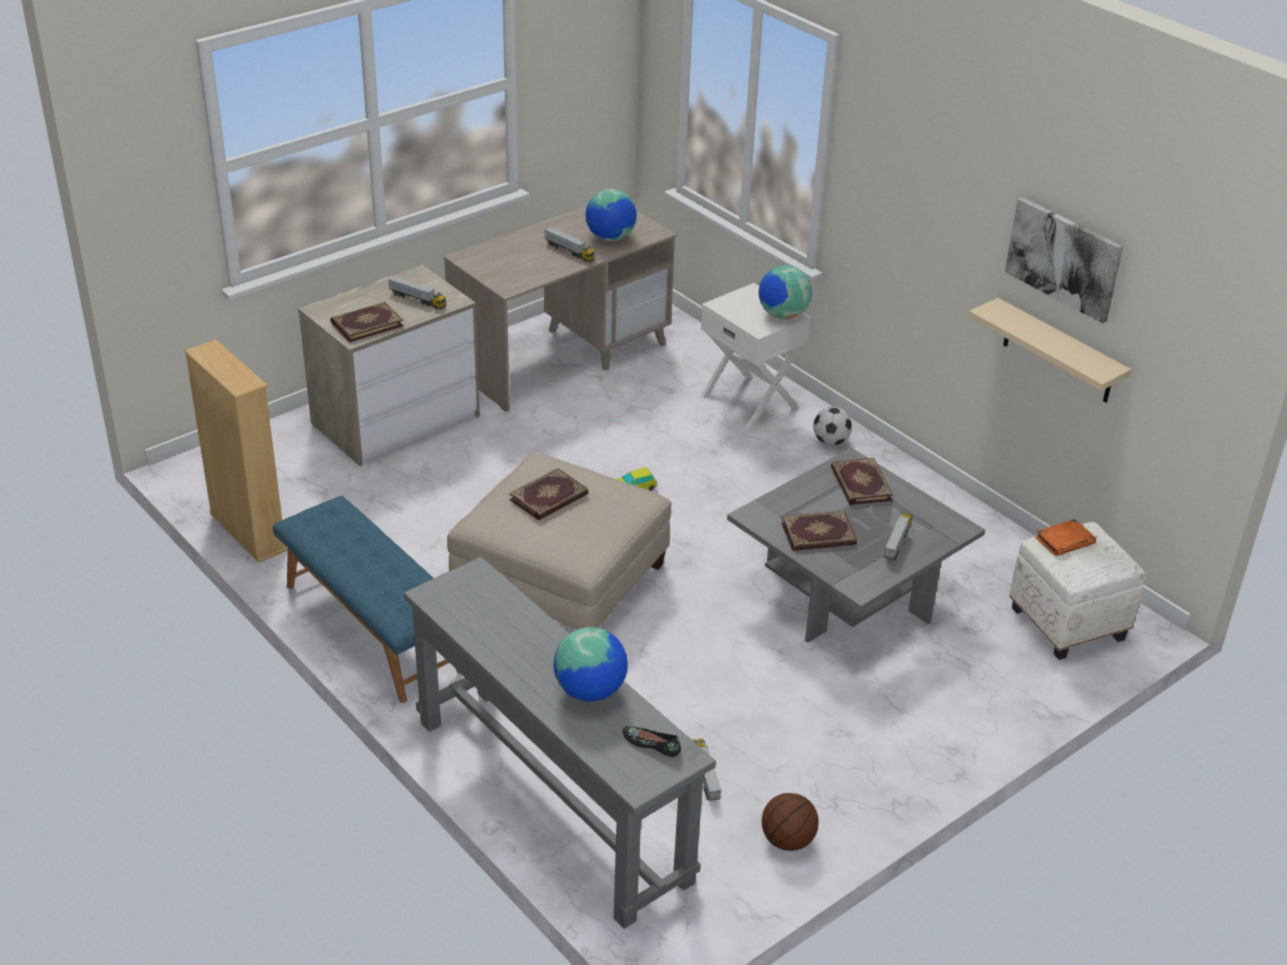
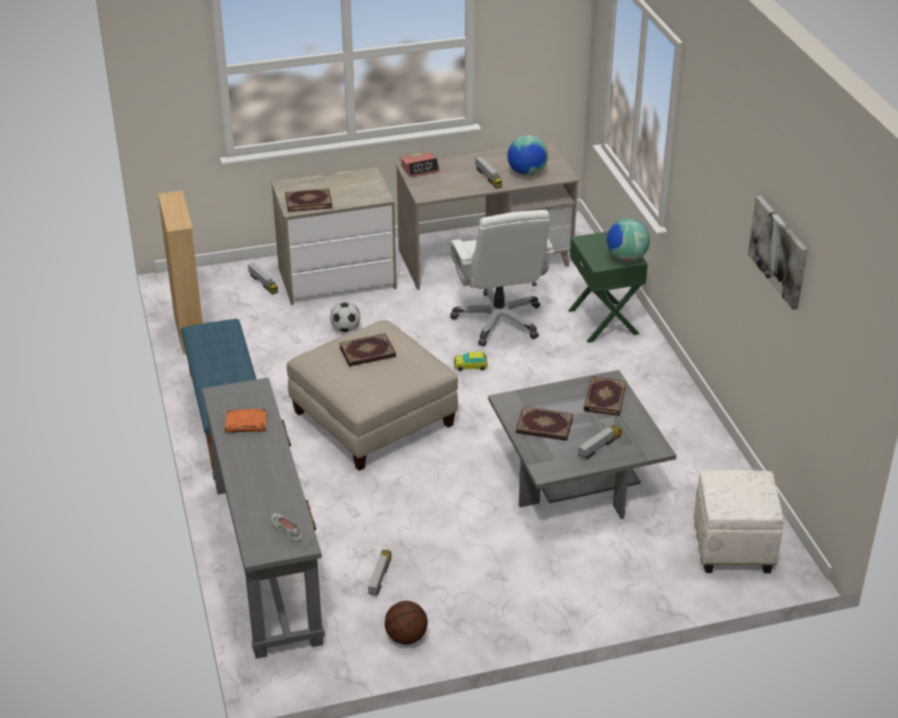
camera: 25 degrees right, 0 degrees up
toy truck [388,276,446,310] -> toy truck moved to [248,263,278,295]
globe [553,627,628,702] -> none
black shoe [623,726,681,757] -> white shoe [271,513,302,542]
white nightstand [700,283,811,429] -> green nightstand [568,231,648,343]
football [813,407,852,445] -> football moved to [330,302,360,332]
beige shelf [968,298,1131,403] -> none
orange book [1035,519,1096,556] -> orange book moved to [225,408,267,433]
none -> alarm clock [401,152,440,177]
none -> white office chair [450,210,554,346]

